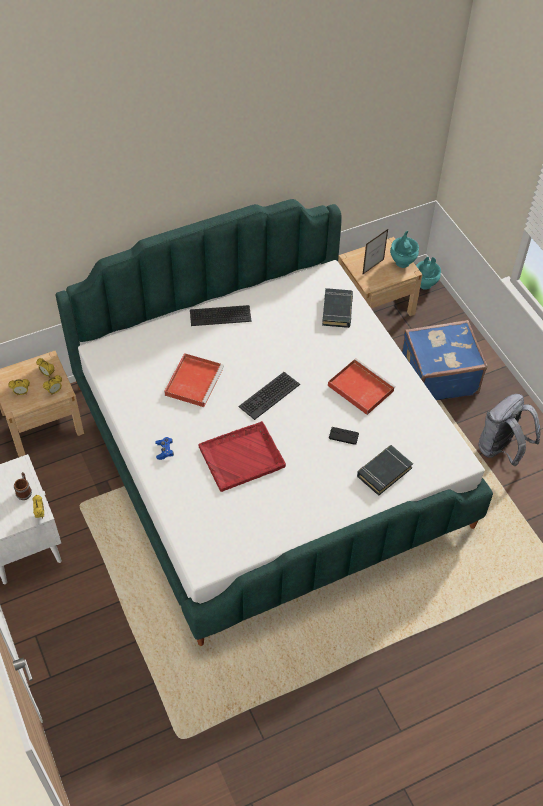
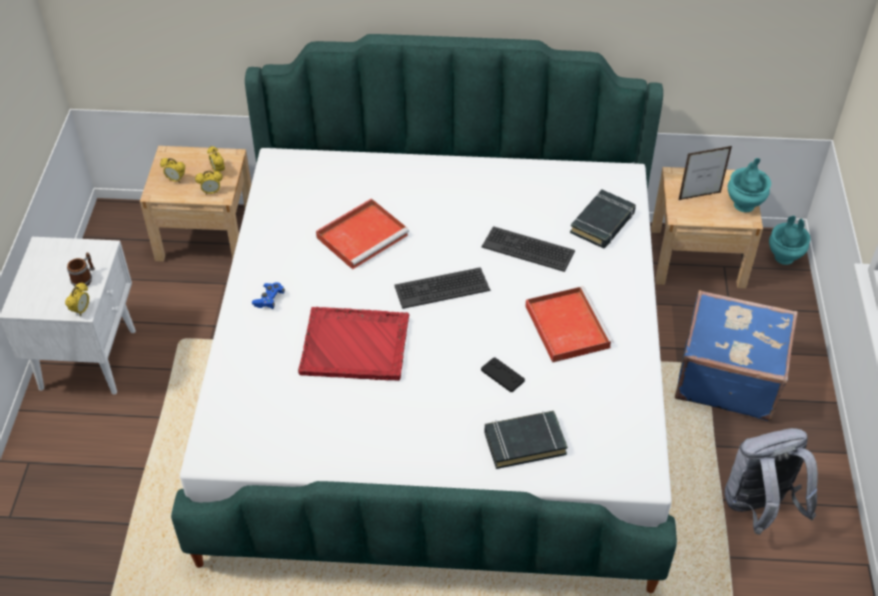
camera: 30 degrees right, 5 degrees down
keyboard [190,305,252,326] -> keyboard moved to [482,226,575,272]

